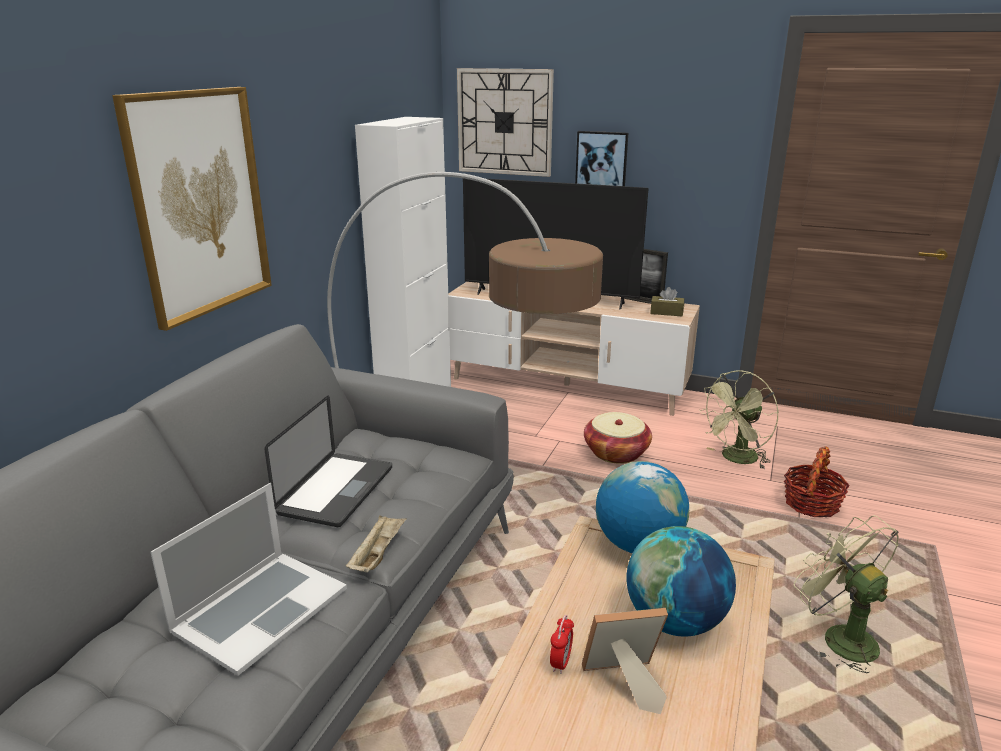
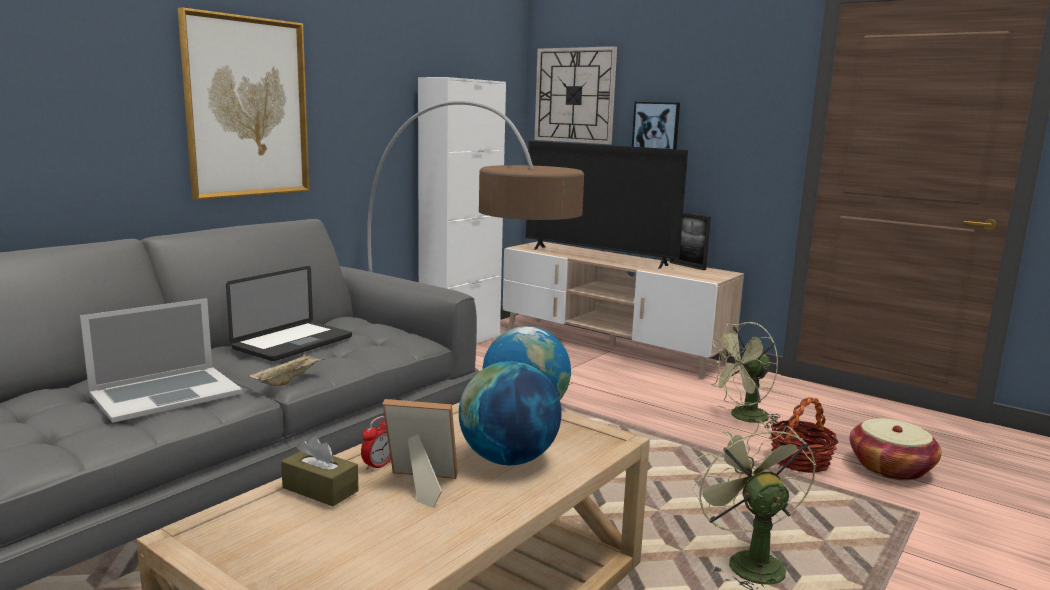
camera: 15 degrees right, 10 degrees down
basket [584,412,652,464] -> basket moved to [849,418,942,481]
brown tissue box [650,287,684,316] -> brown tissue box moved to [281,436,358,506]

